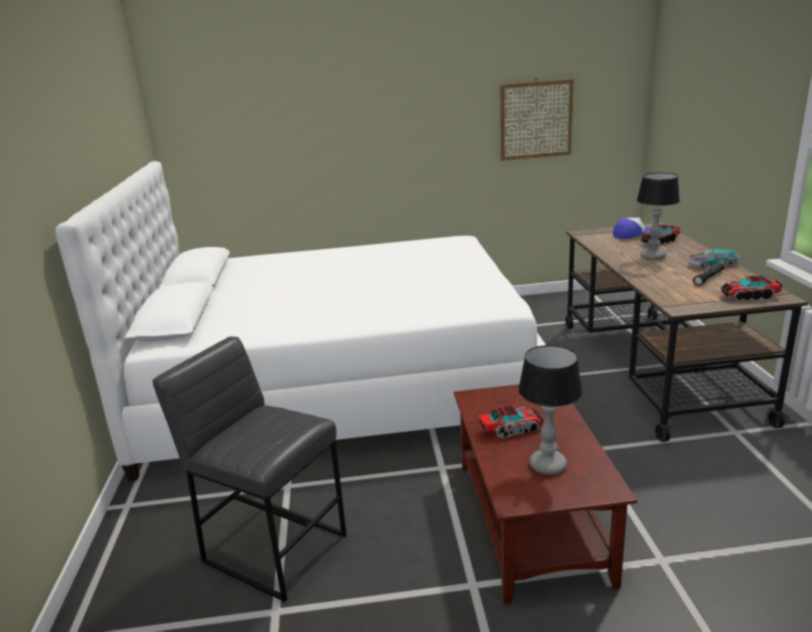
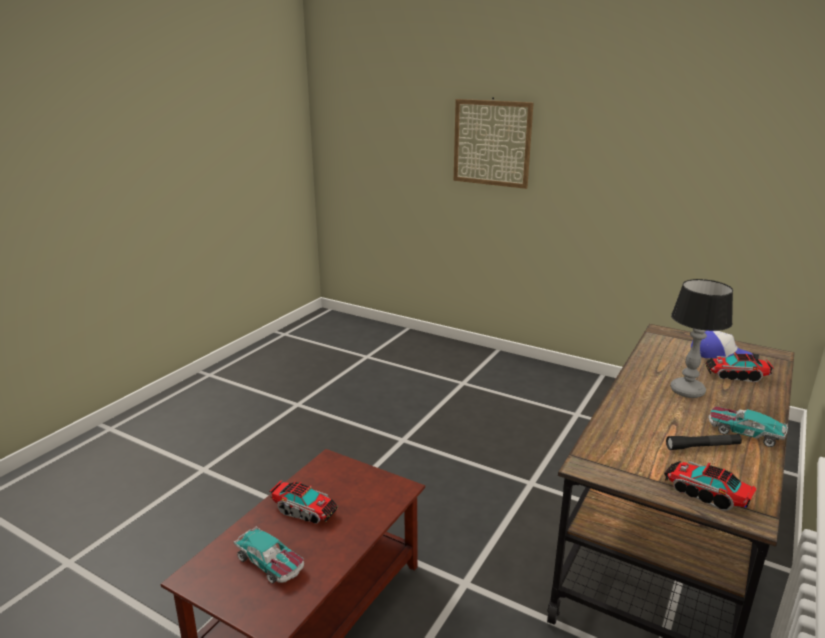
camera: 35 degrees right, 0 degrees up
white bed [55,161,546,481] -> none
grey stool [152,336,347,602] -> none
picture [500,79,574,161] -> picture moved to [454,97,534,189]
table lamp [518,345,582,475] -> toy car [233,526,304,584]

